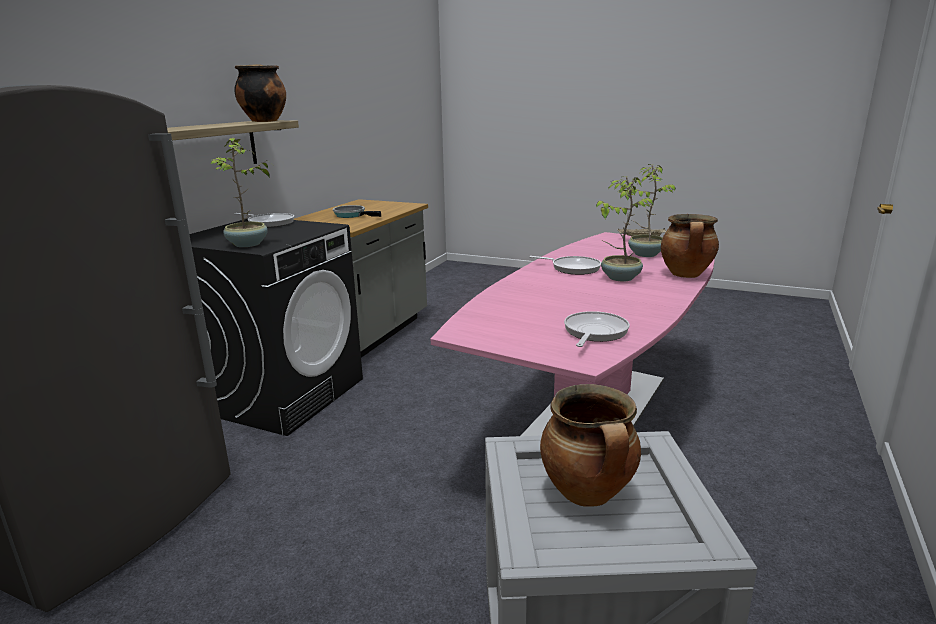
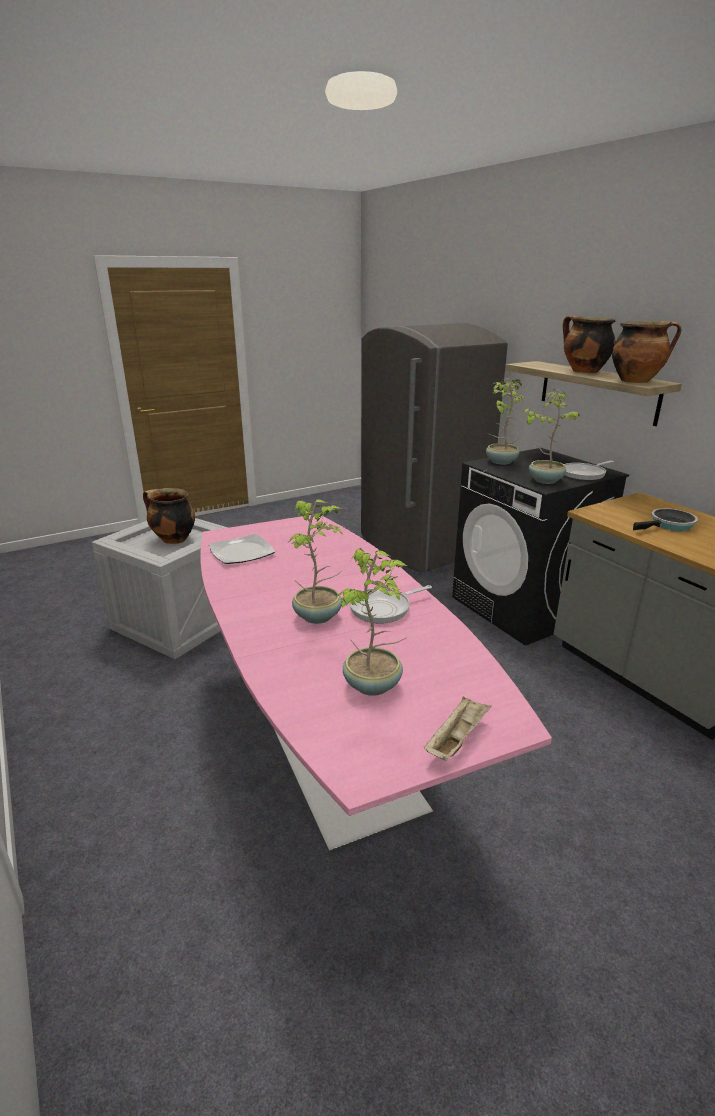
camera: 125 degrees right, 5 degrees up
frying pan [564,311,630,347] -> plate [209,534,276,564]
cooking pot [661,214,719,278] -> cooking pot moved to [563,315,615,373]
none -> potted plant [522,391,580,484]

